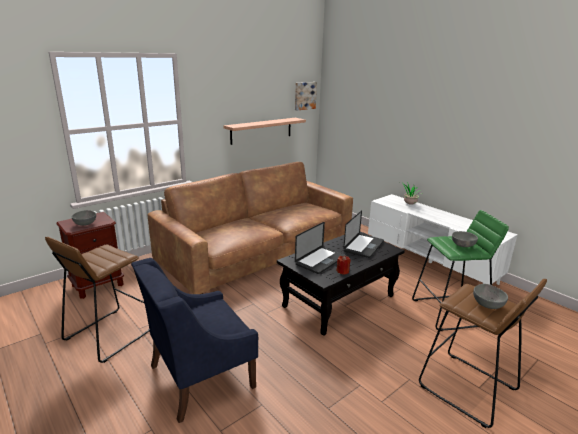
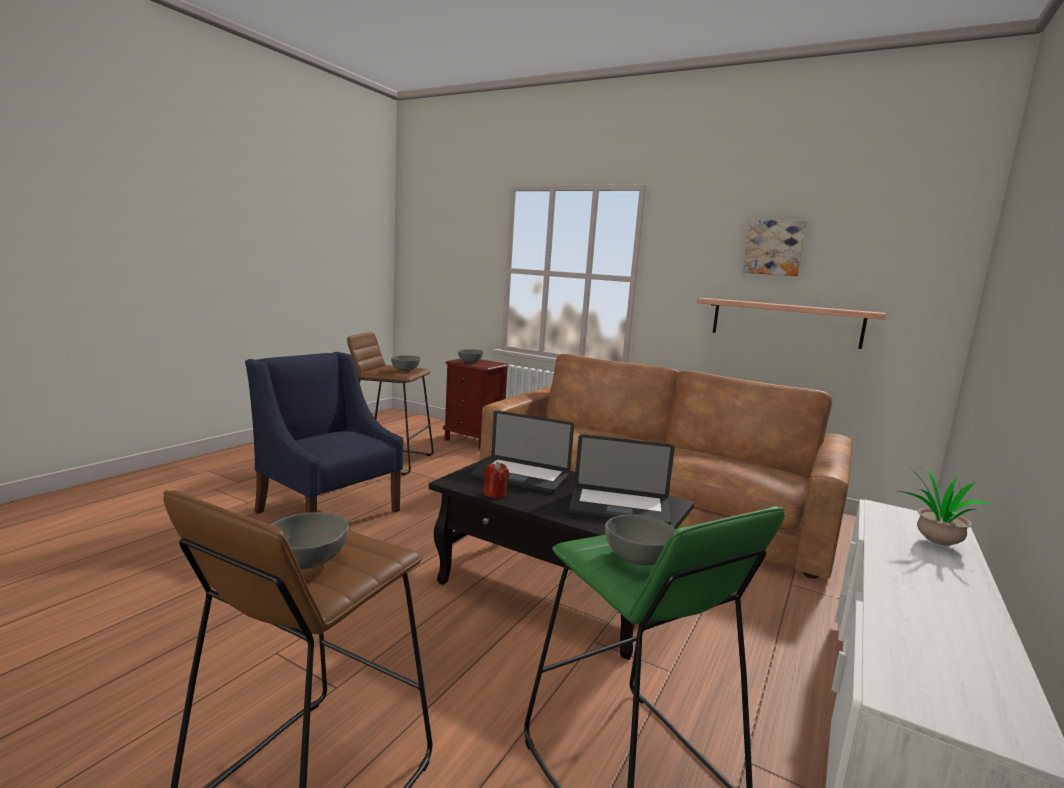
camera: 70 degrees right, 10 degrees down
picture [295,82,317,110] -> picture moved to [743,220,807,276]
none -> grey bowl [391,355,420,371]

